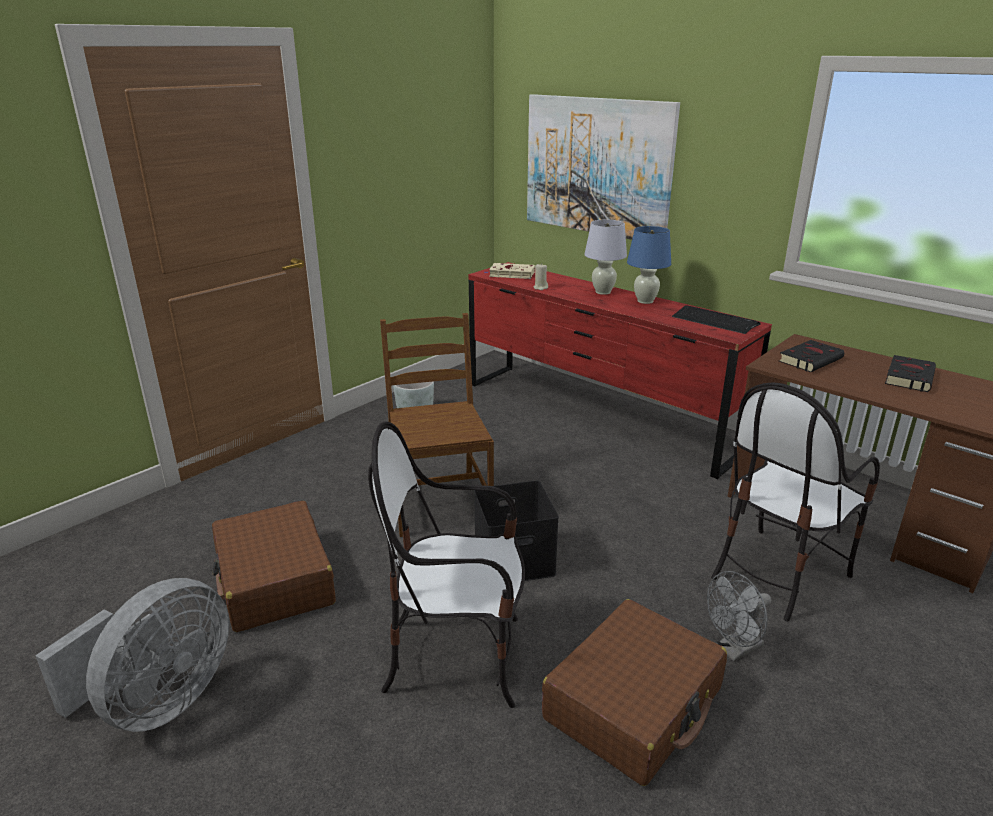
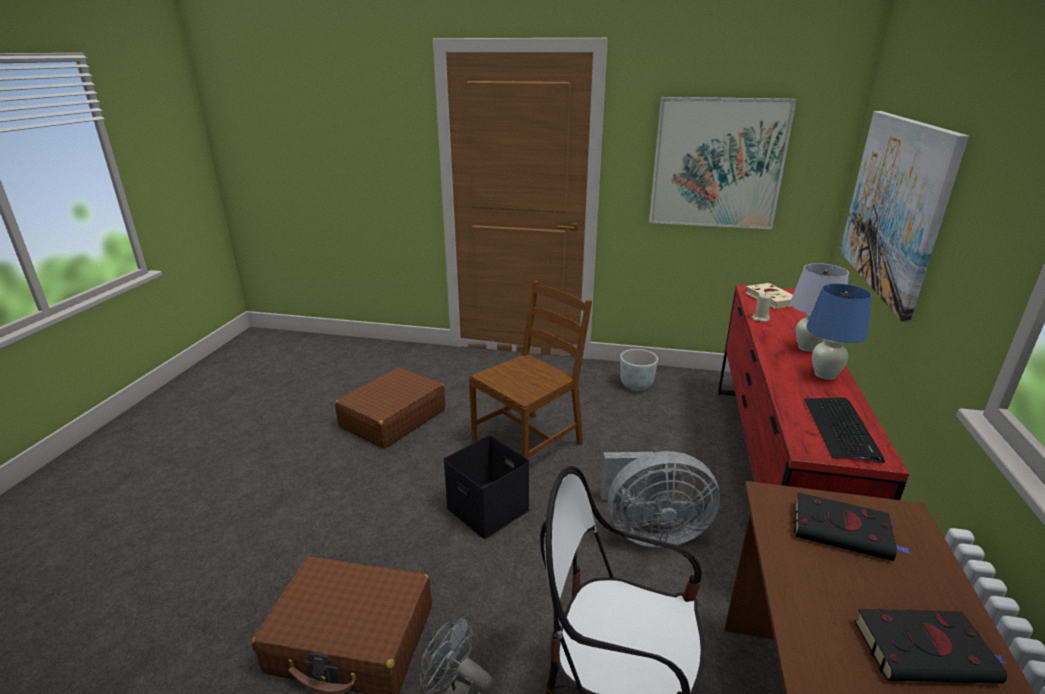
camera: 60 degrees right, 0 degrees up
grey fan [35,578,229,732] -> grey fan moved to [601,451,720,548]
chair [368,421,525,708] -> none
none -> picture [649,97,797,229]

